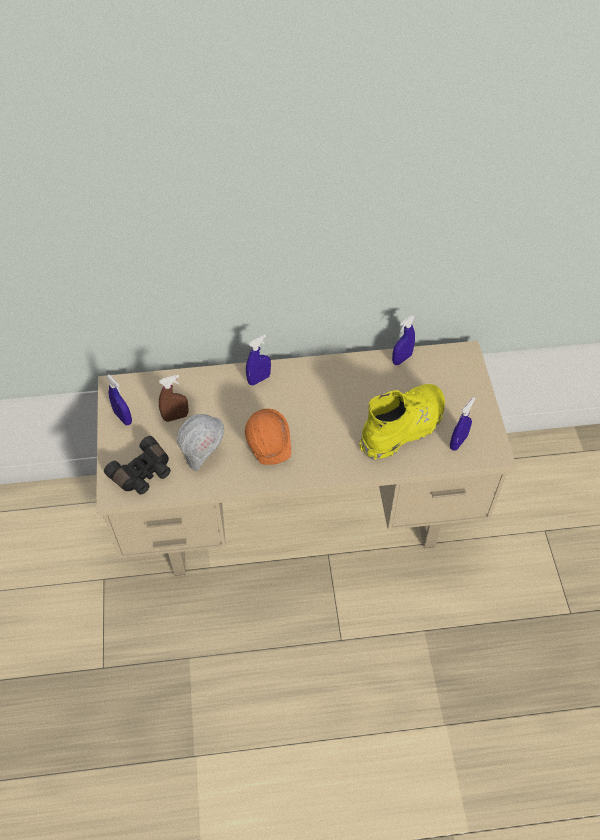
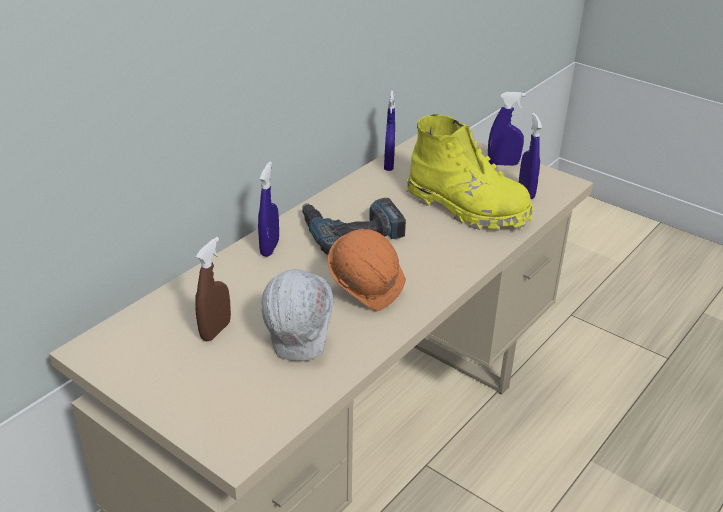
camera: 45 degrees left, 20 degrees down
black binoculars [104,436,171,495] -> none
blue spray bottle [106,374,132,425] -> blue spray bottle moved to [488,92,526,166]
yellow boot [359,384,445,460] -> yellow boot turned 120 degrees clockwise [406,114,534,231]
none -> power drill [302,198,406,255]

